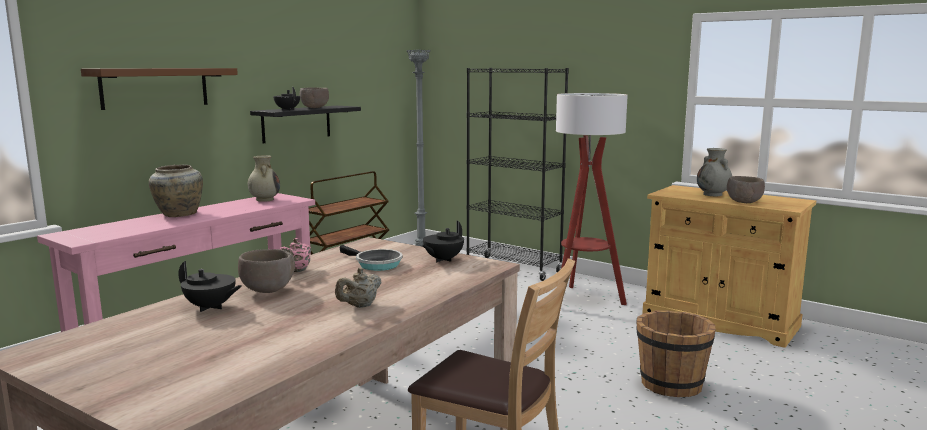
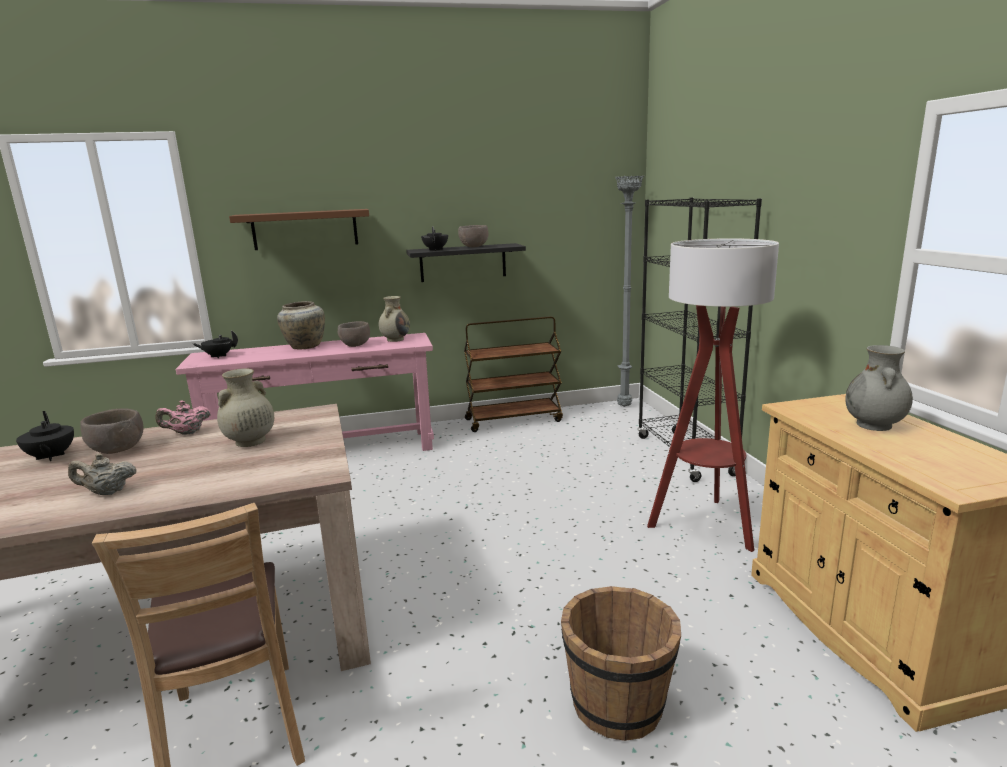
camera: 40 degrees right, 5 degrees up
frying pan [340,245,402,271] -> beige vase [217,368,274,447]
black teapot [422,221,464,262] -> black teapot moved to [193,331,238,358]
brown bowl [727,176,765,203] -> brown bowl moved to [337,321,370,347]

